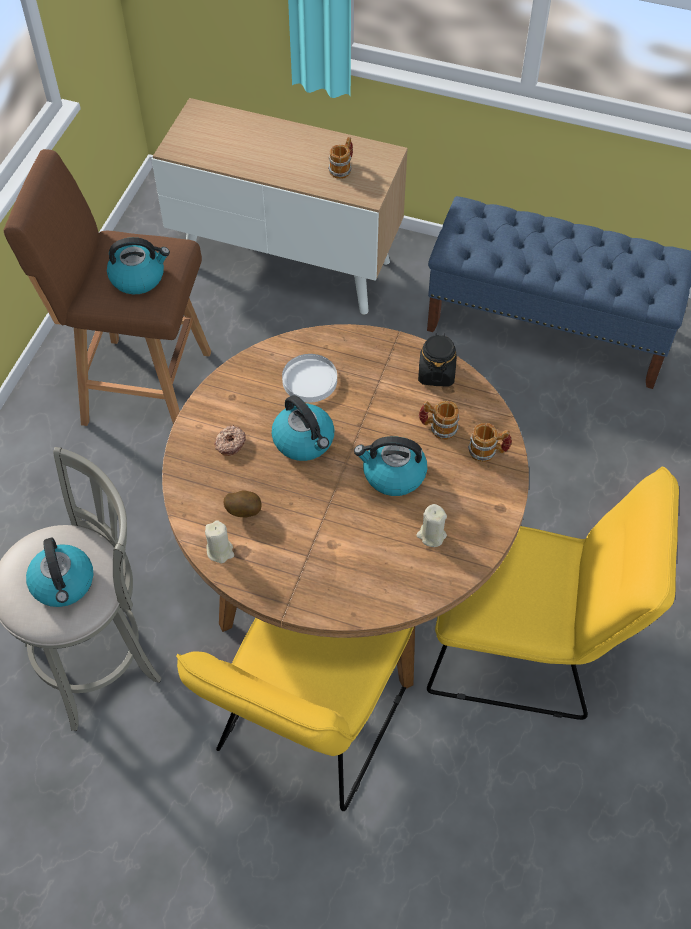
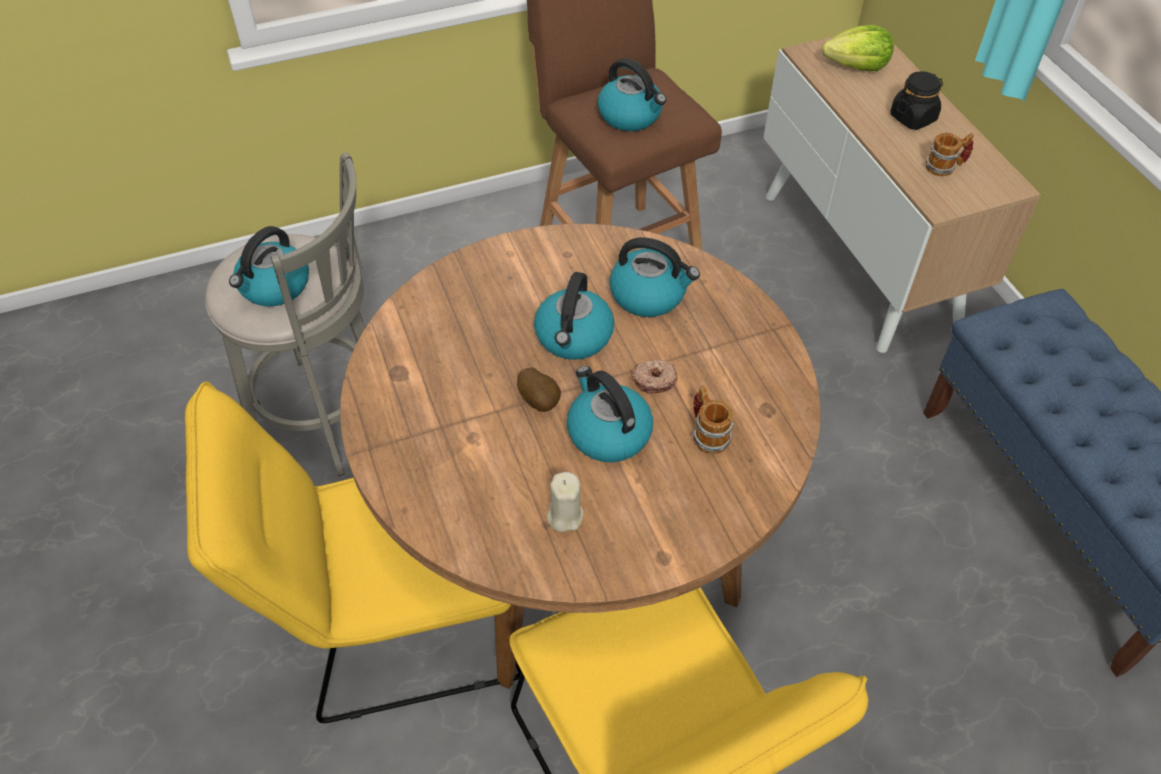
camera: 50 degrees right, 5 degrees down
beige candle [205,520,234,563] -> none
donut [214,425,246,456] -> donut moved to [632,360,677,394]
potato [224,490,262,517] -> potato moved to [517,367,561,412]
white plate [282,354,337,403] -> kettle [609,237,700,317]
black jar [418,333,457,387] -> black jar moved to [890,71,943,130]
mug [468,423,512,462] -> none
none -> lettuce [822,25,894,71]

